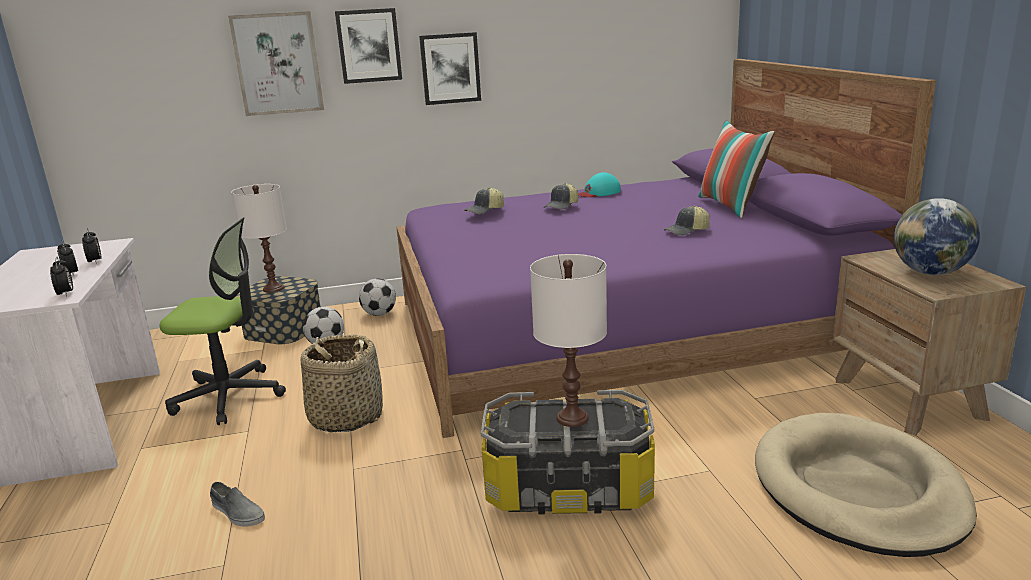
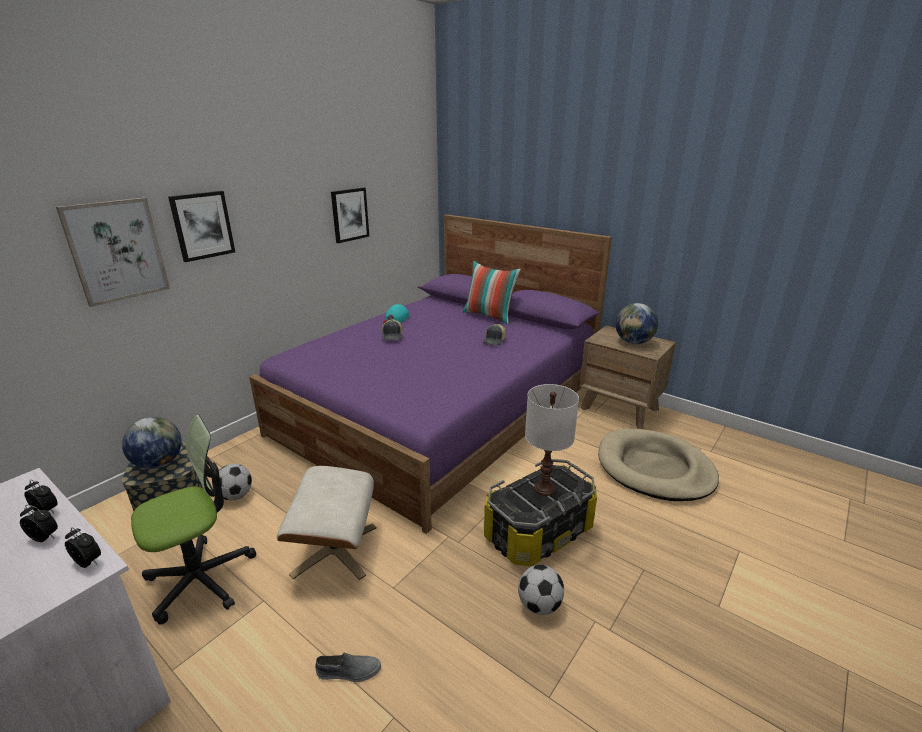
camera: 40 degrees left, 5 degrees up
white table lamp [231,184,287,293] -> globe [122,417,182,469]
basket [301,334,383,433] -> beige ottoman [277,466,377,580]
football [359,278,396,316] -> football moved to [518,565,564,615]
picture [419,32,481,105] -> picture moved to [331,188,369,243]
cap [464,187,504,214] -> none

